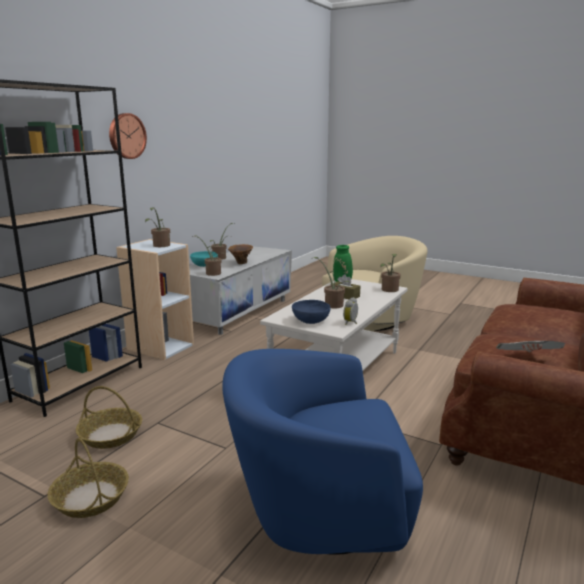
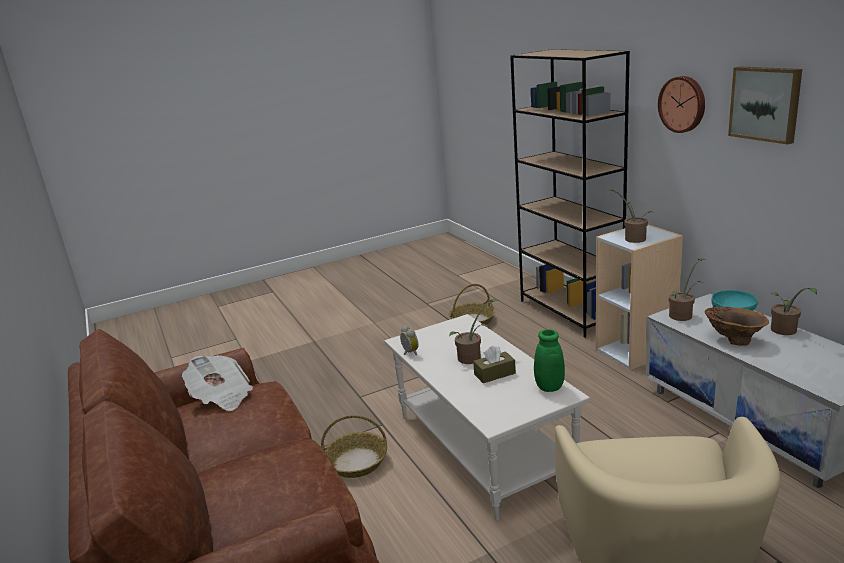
camera: 125 degrees right, 5 degrees up
basket [47,438,129,518] -> basket moved to [321,415,387,478]
blue armchair [222,349,423,555] -> none
blue bowl [292,300,330,324] -> none
potted plant [381,254,401,292] -> none
none -> picture [728,66,802,145]

